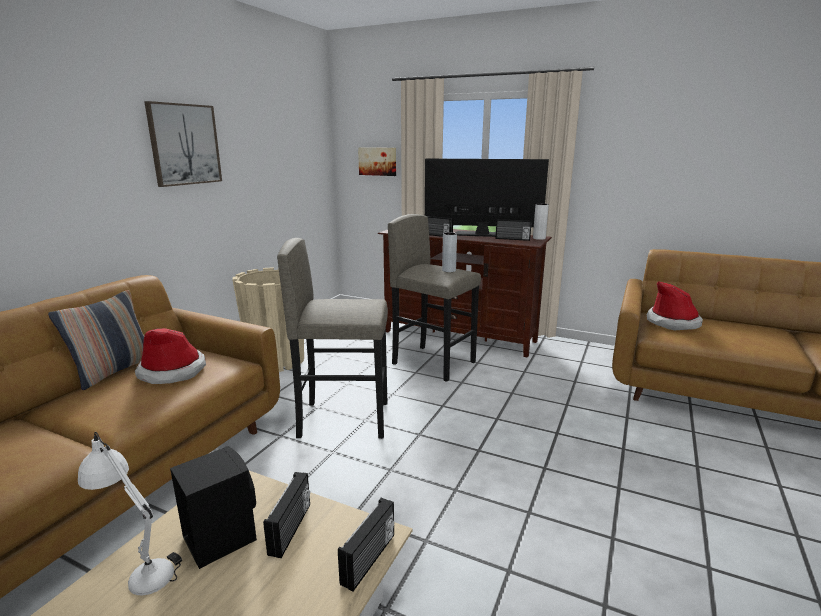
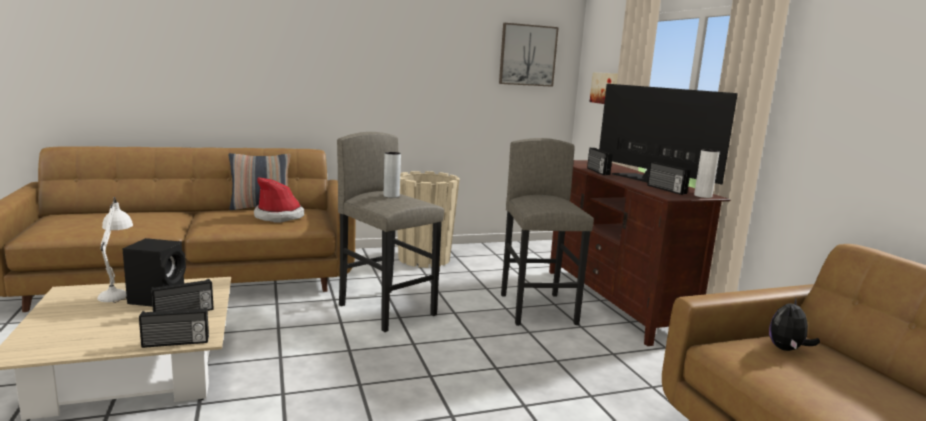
camera: 45 degrees right, 5 degrees down
picture [144,101,222,187] -> picture moved to [499,23,559,87]
grey vase [442,232,457,272] -> grey vase moved to [384,152,401,198]
hat [647,281,703,330] -> plush toy [769,297,820,351]

